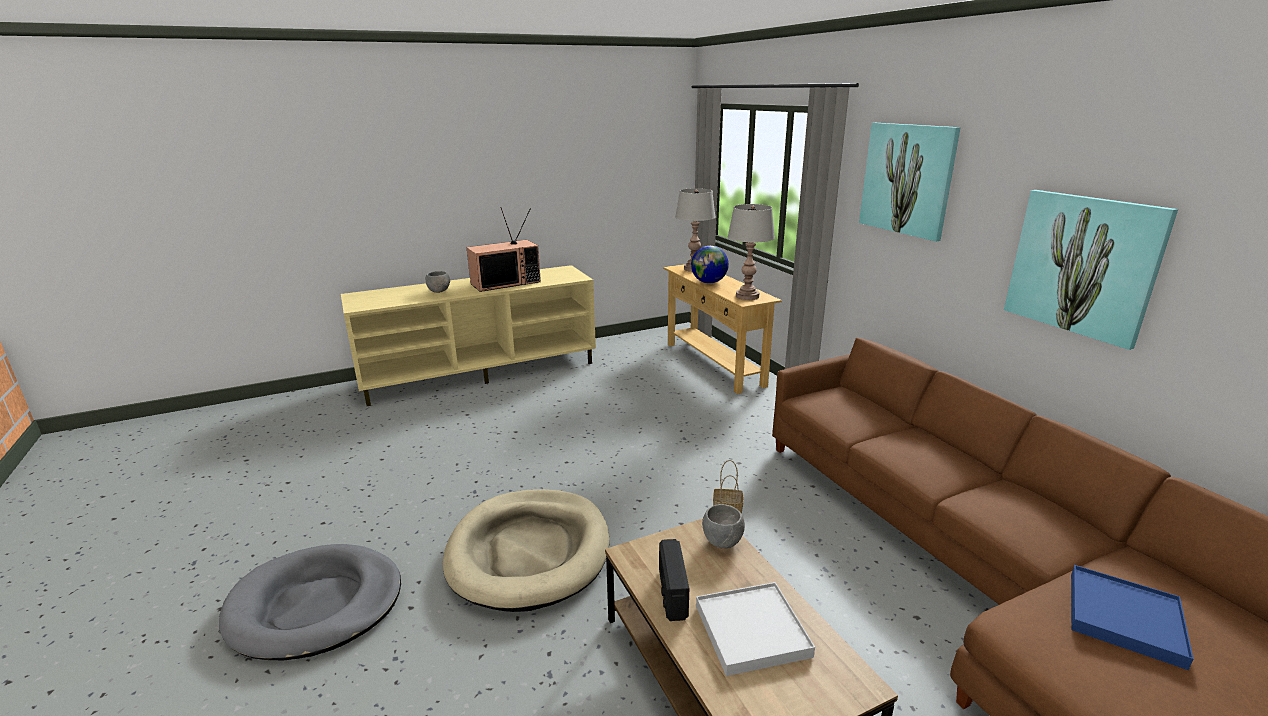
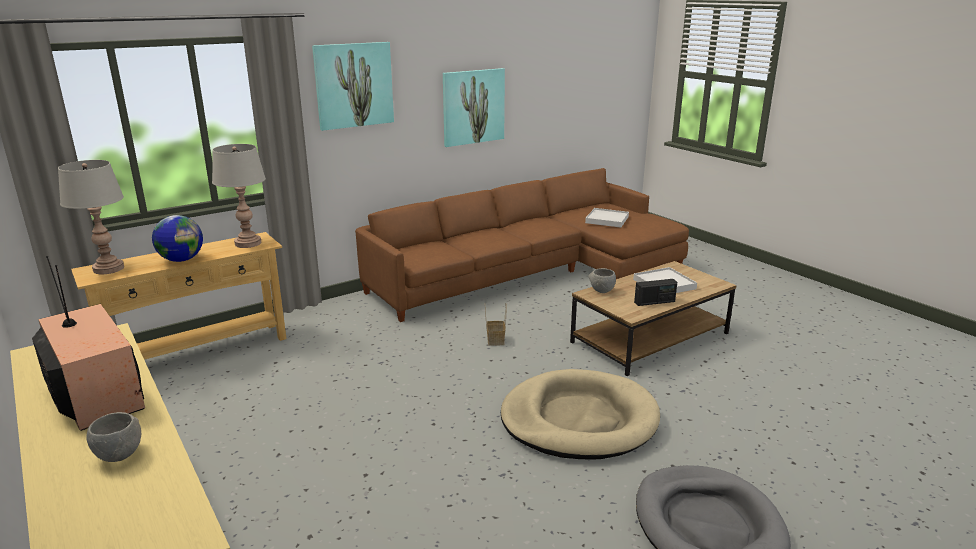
camera: 100 degrees left, 0 degrees up
blue tray [1071,565,1194,670] -> white tray [585,208,629,228]

